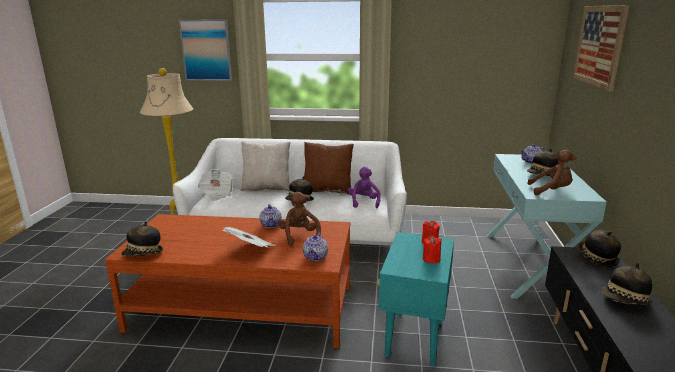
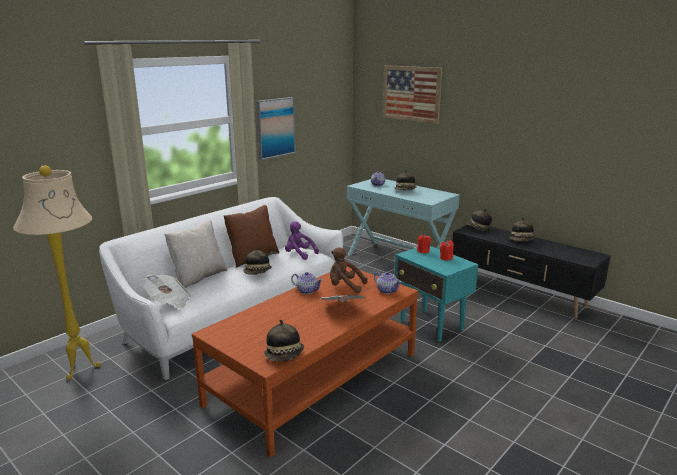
camera: 55 degrees left, 0 degrees up
picture [179,19,232,81] -> picture moved to [256,97,296,160]
brown plush toy [527,149,577,196] -> none

